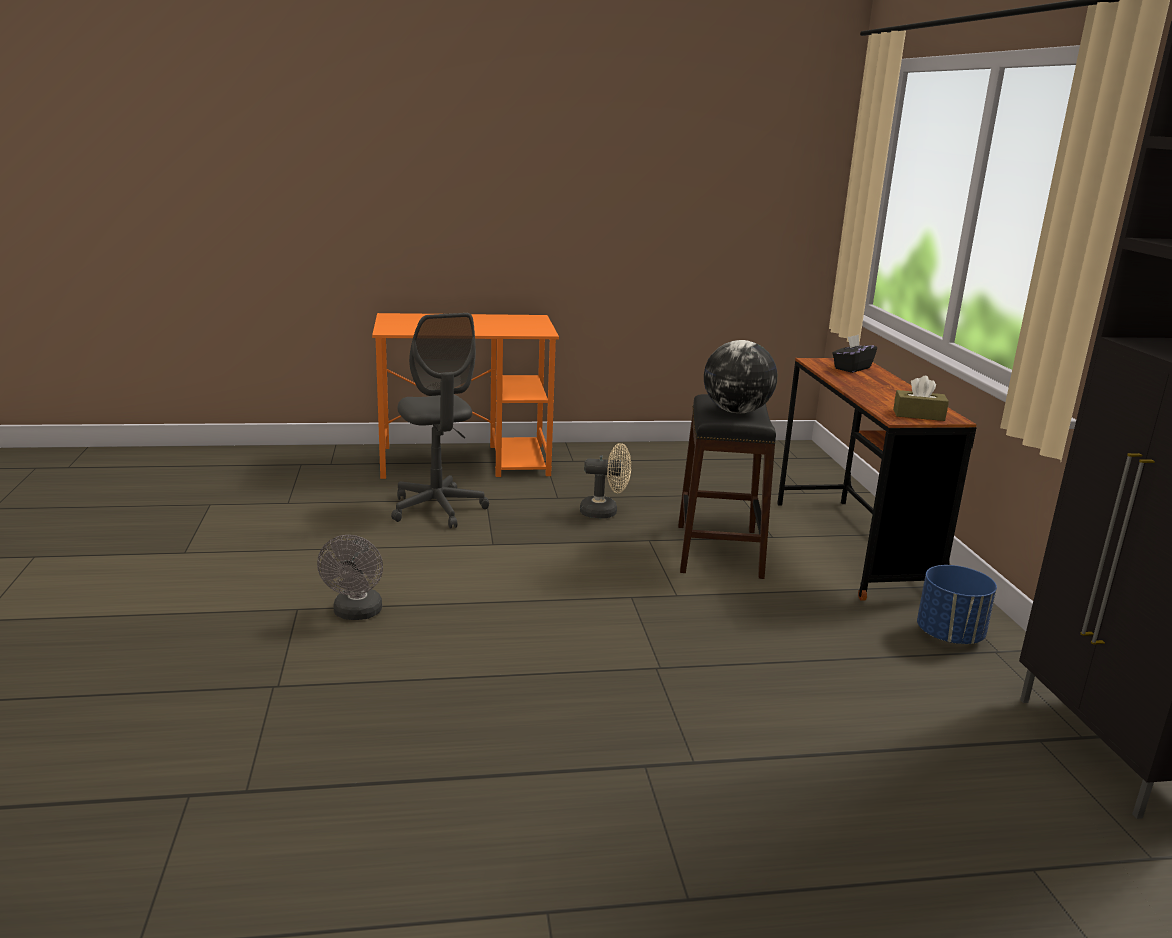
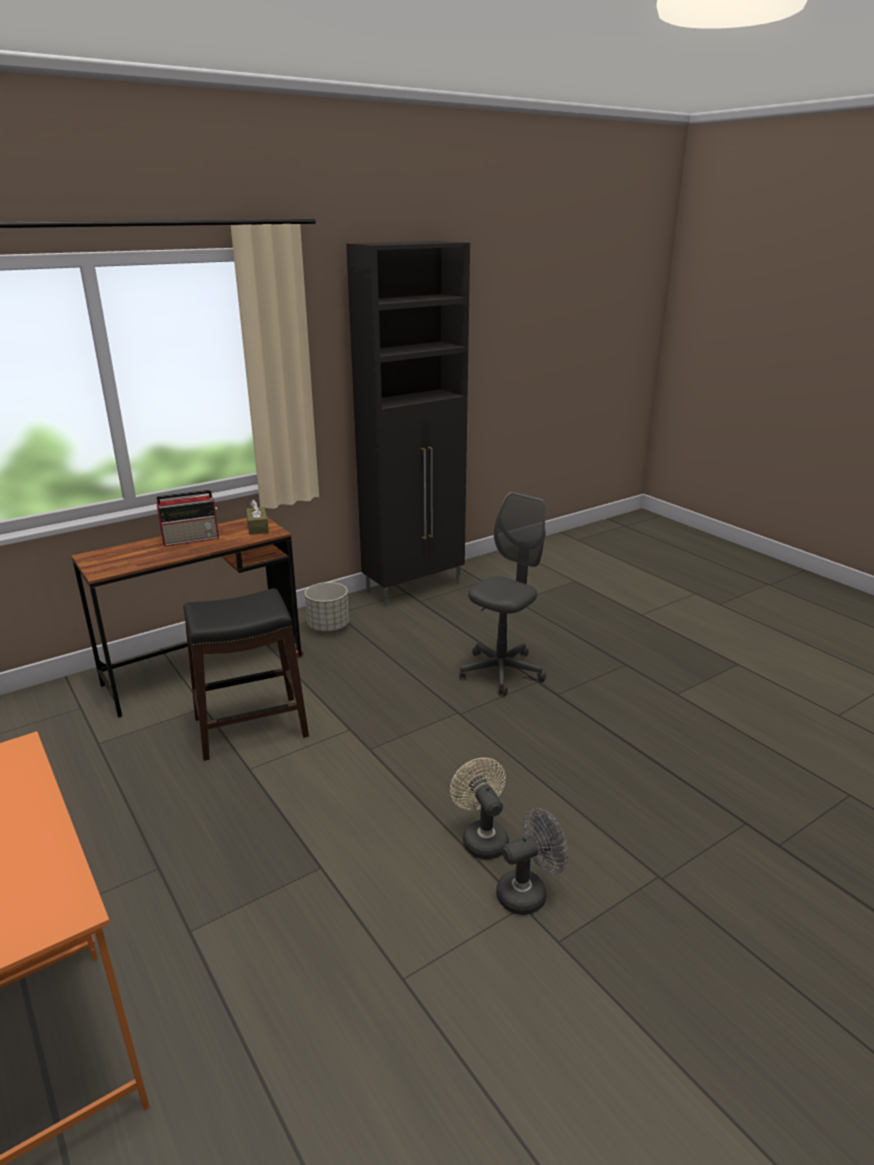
camera: 115 degrees left, 5 degrees up
grey office chair [391,313,489,529] -> grey office chair moved to [459,491,546,696]
beige fan [580,443,631,518] -> beige fan moved to [450,758,509,860]
globe [704,340,777,413] -> none
black tissue box [832,334,877,373] -> none
blue planter [917,565,997,644] -> grey planter [305,582,349,631]
none -> radio [156,490,219,547]

